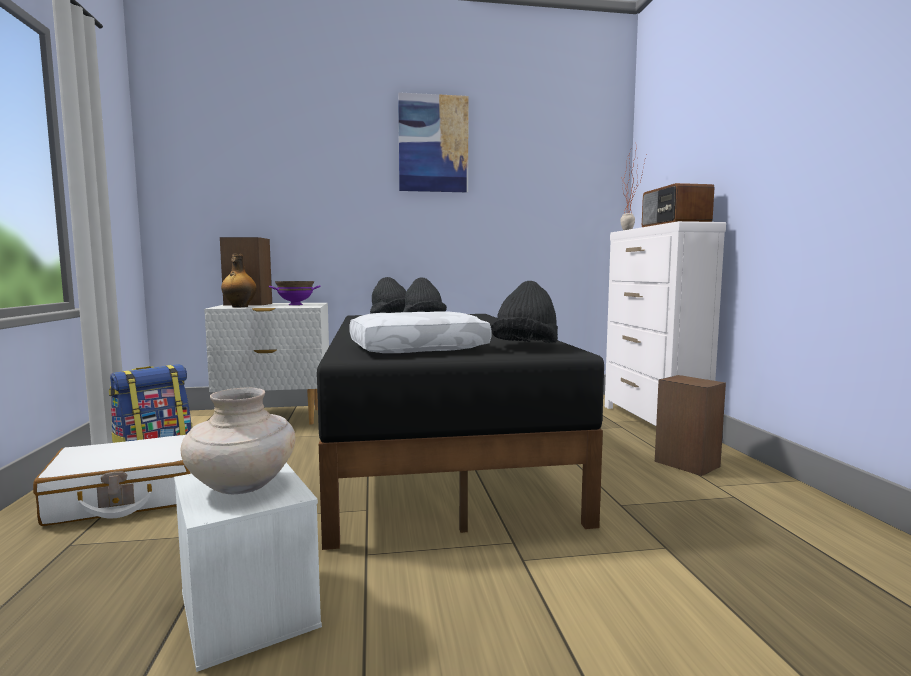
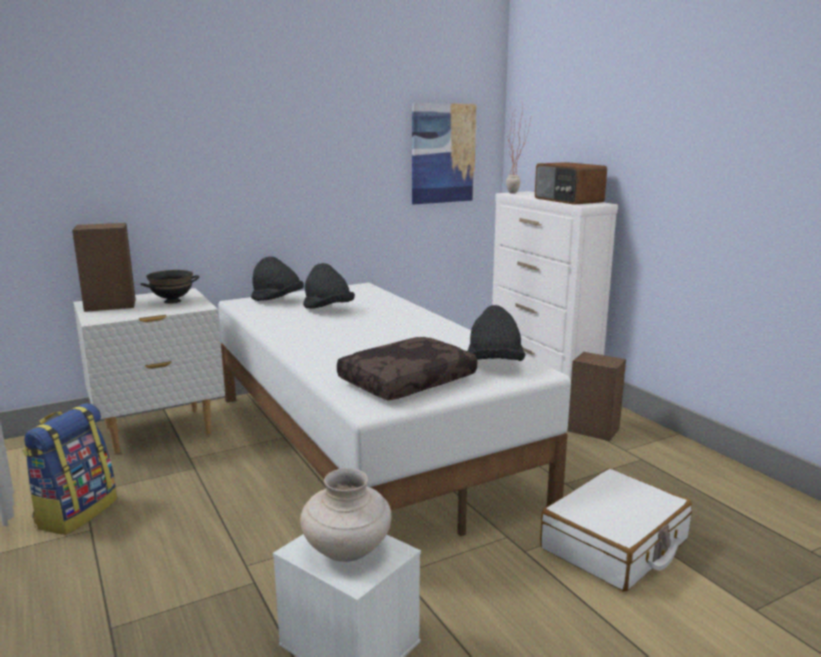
camera: 20 degrees left, 10 degrees up
white suitcase [33,435,192,526] -> white suitcase moved to [540,469,692,591]
bottle [221,254,257,307] -> none
purple bowl [269,281,320,305] -> black bowl [140,270,199,304]
black bed [317,314,604,550] -> white bed [218,283,571,537]
white pillow [349,311,491,353] -> brown pillow [337,337,477,400]
picture [398,92,468,192] -> picture moved to [412,103,476,204]

